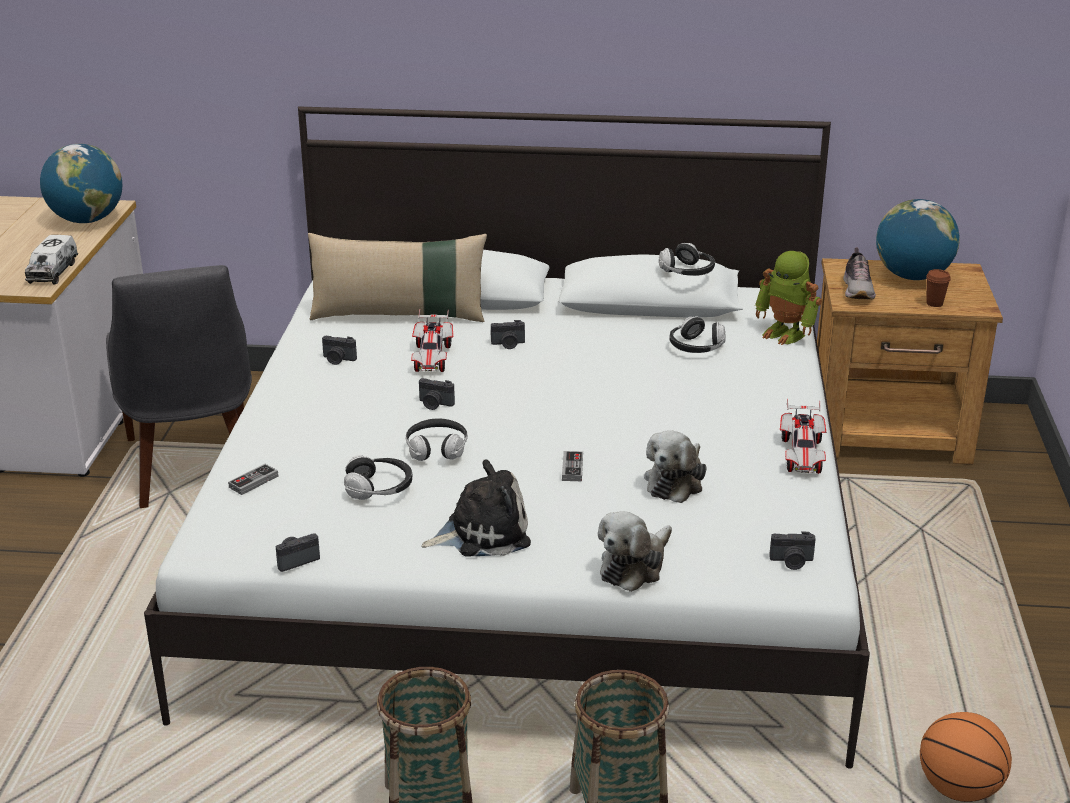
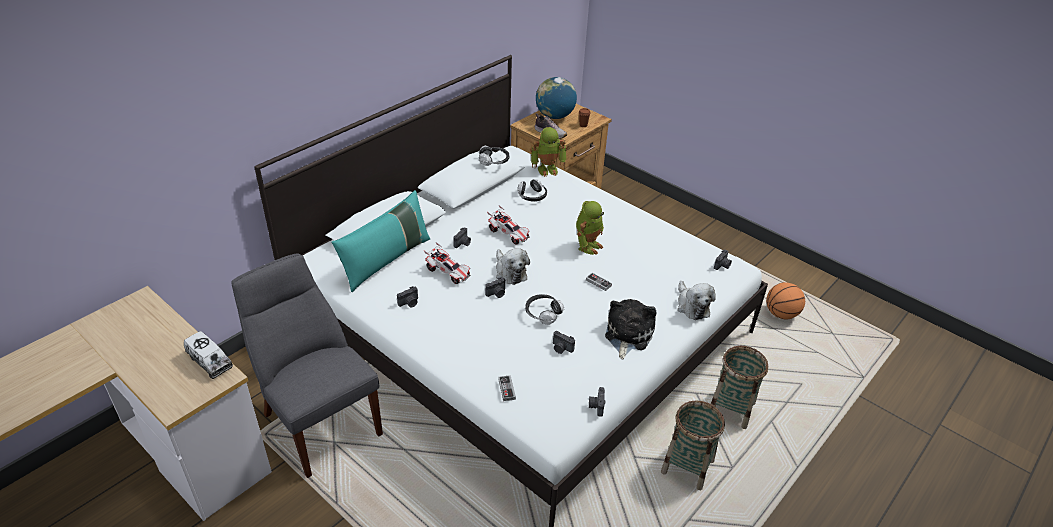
camera: 55 degrees left, 10 degrees up
globe [40,144,122,223] -> none
grey chair [106,265,252,508] -> grey chair turned 150 degrees counterclockwise [231,253,383,478]
beige pillow [308,233,487,322] -> turquoise pillow [331,190,431,292]
headphones [344,455,413,500] -> camera [553,331,575,354]
plush toy [644,430,707,503] -> plush toy moved to [496,248,530,285]
toy car [780,399,826,474] -> toy car moved to [487,205,530,245]
none -> toy robot [576,201,604,255]

